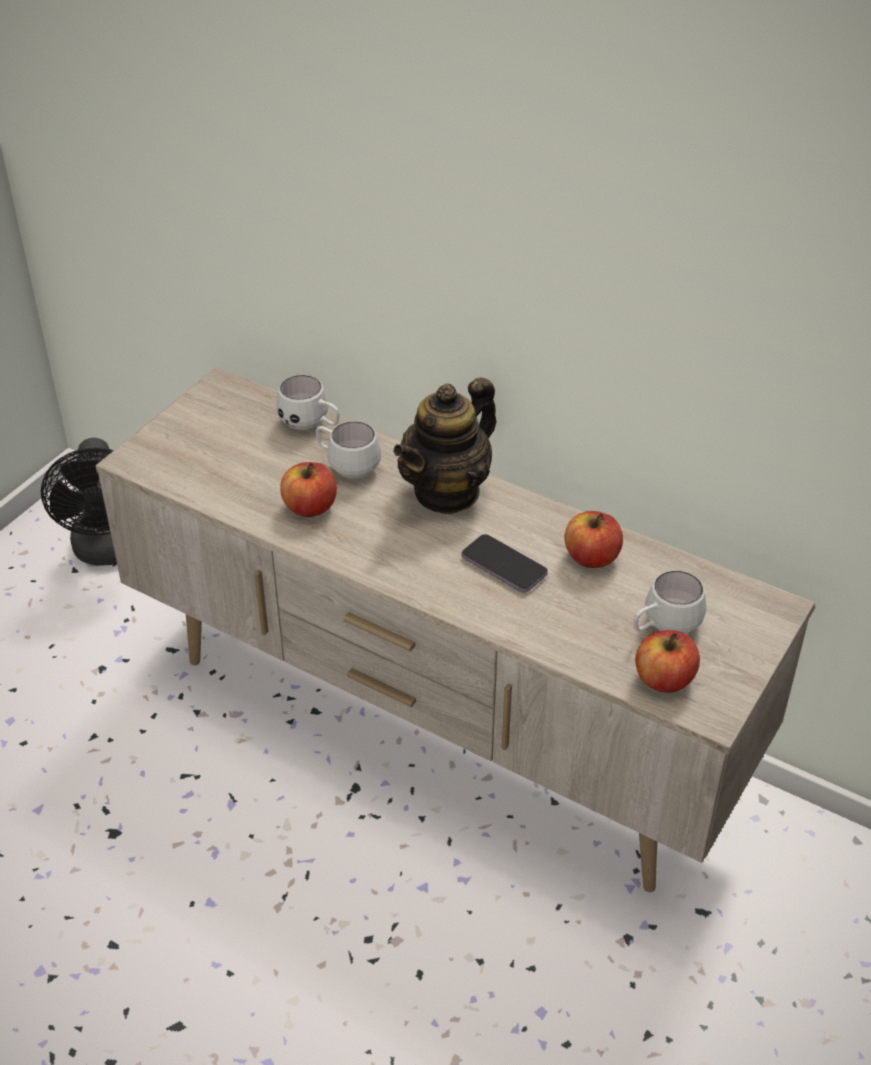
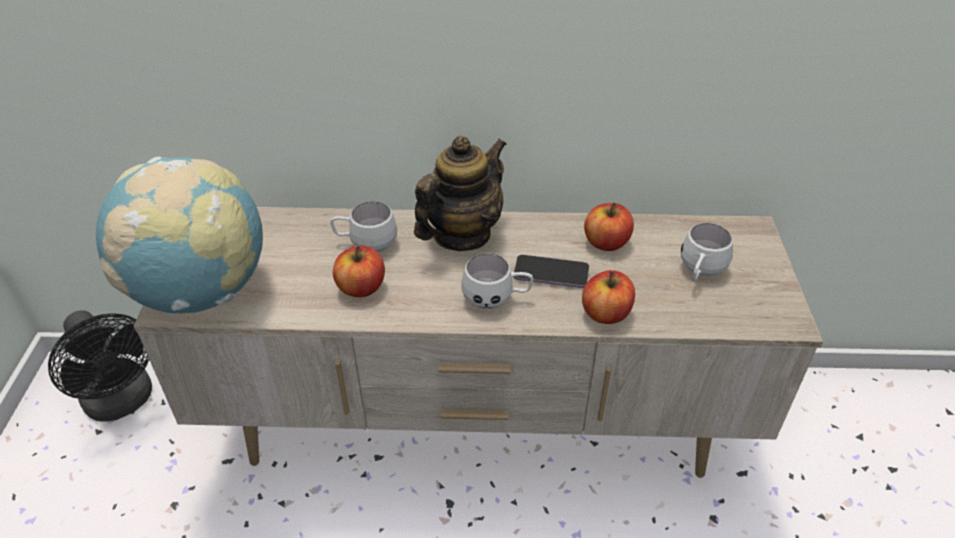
camera: 30 degrees left, 0 degrees up
white mug [276,375,340,430] -> white mug moved to [461,254,534,309]
teapot [393,377,497,515] -> teapot turned 150 degrees counterclockwise [414,136,506,251]
apple [635,630,700,693] -> apple moved to [582,270,635,324]
none -> globe [96,157,263,314]

